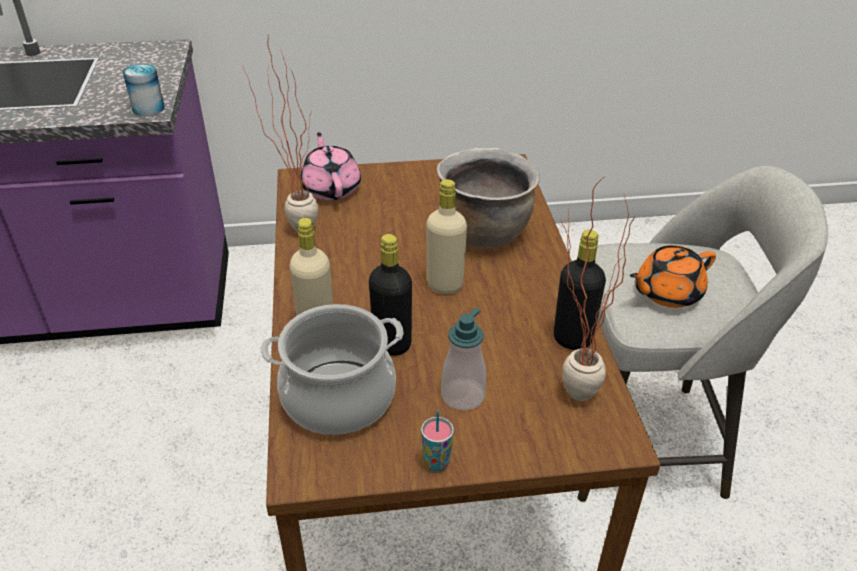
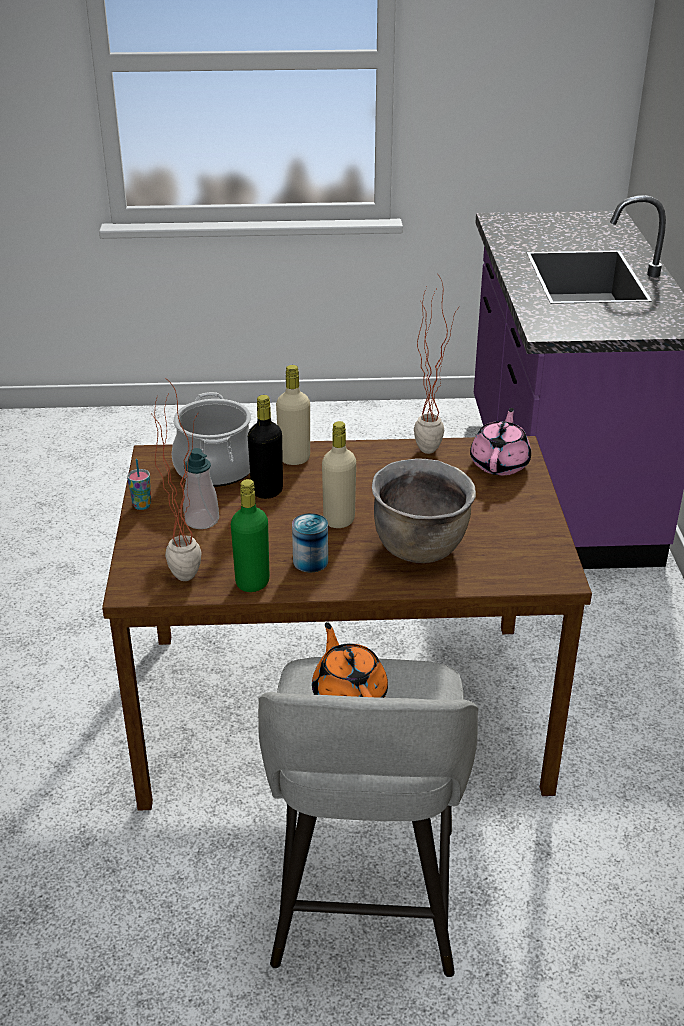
camera: 95 degrees right, 5 degrees down
can [123,64,165,116] -> can moved to [292,513,328,573]
pink teapot [300,132,361,200] -> pink teapot turned 60 degrees counterclockwise [470,408,531,475]
black bottle [554,230,606,350] -> green bottle [231,479,270,592]

